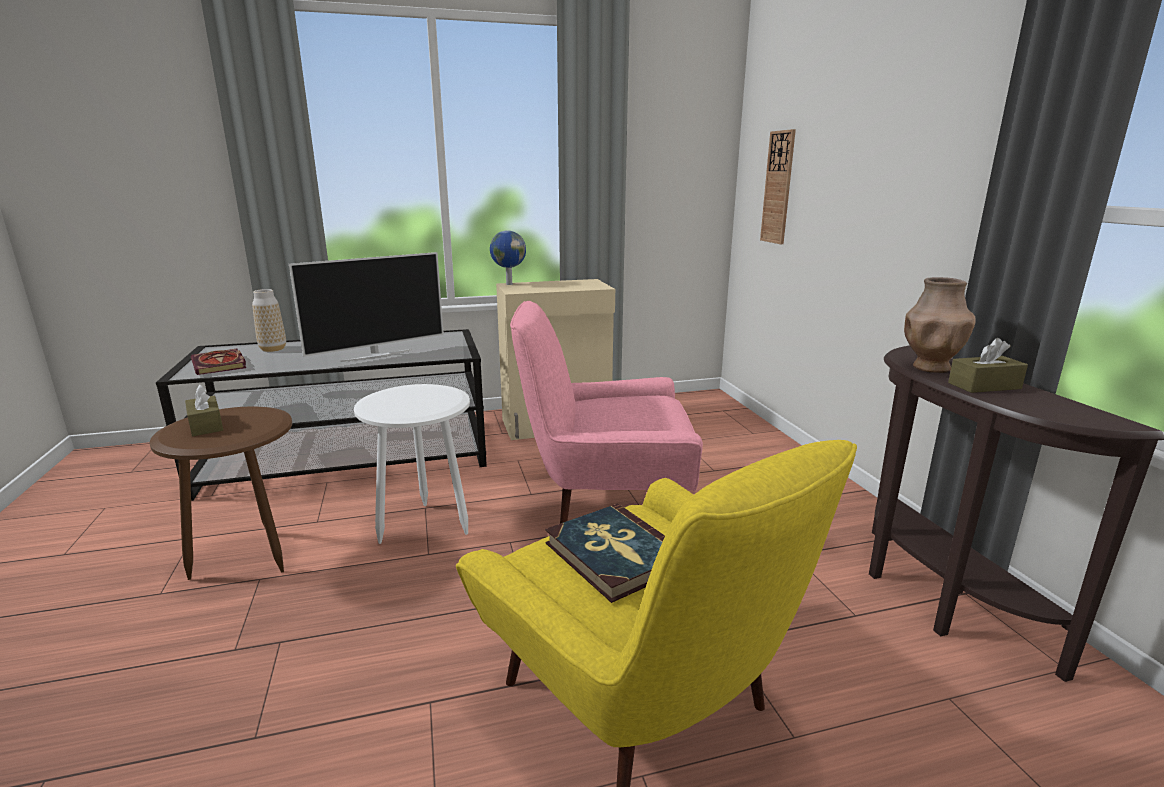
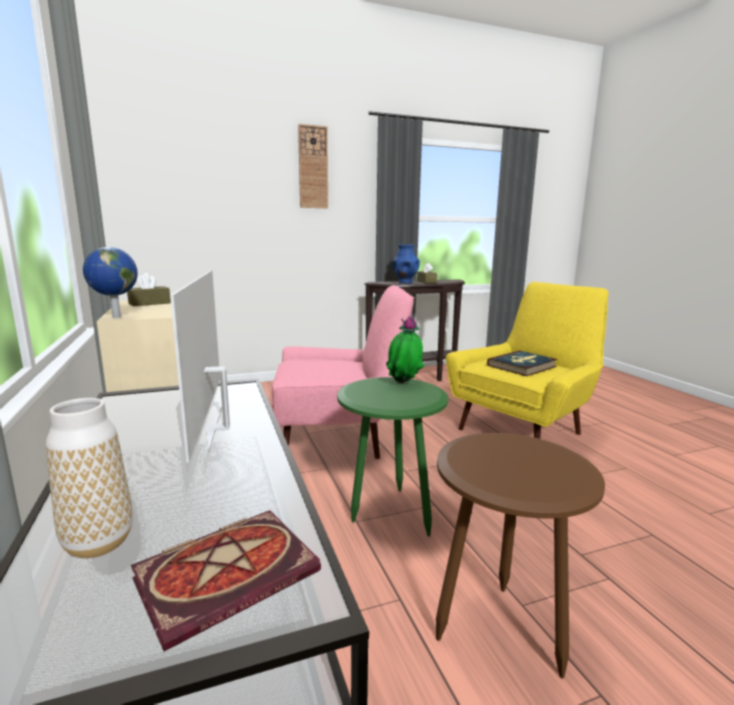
camera: 95 degrees left, 5 degrees down
brown tissue box [185,384,223,436] -> brown tissue box moved to [127,273,171,306]
television [289,252,444,362] -> television turned 150 degrees counterclockwise [170,270,230,462]
white side table [354,384,470,544] -> green side table [337,377,448,537]
pink armchair [510,301,703,524] -> pink armchair turned 90 degrees counterclockwise [271,285,415,459]
wall clock [760,129,796,244] -> wall clock moved to [298,124,328,209]
brown vase [904,277,976,373] -> blue vase [392,244,420,284]
none -> potted plant [386,316,424,383]

